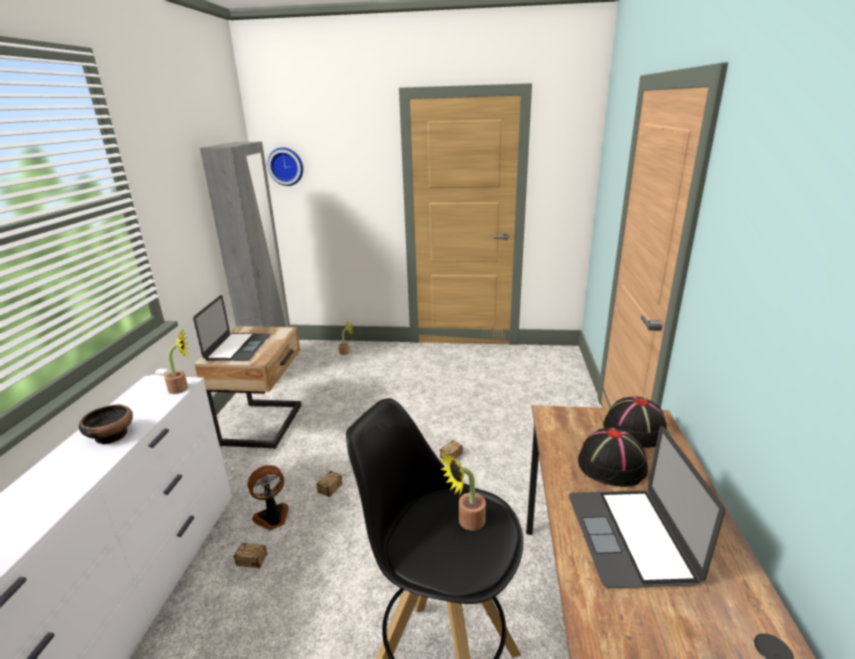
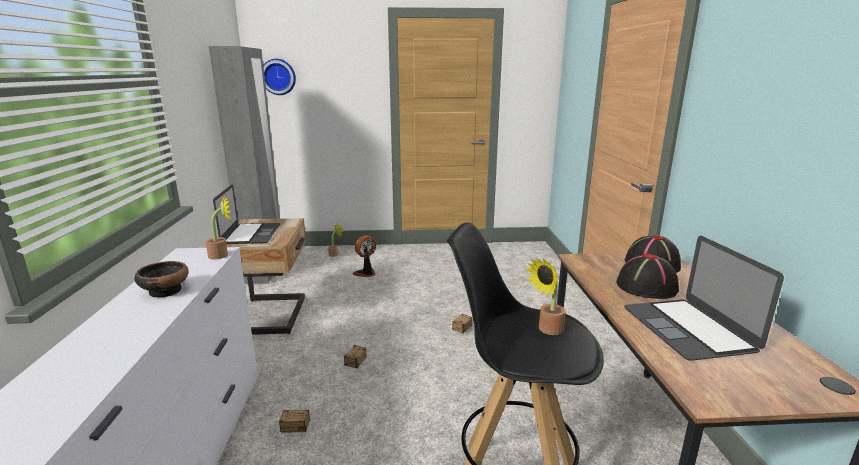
camera: 10 degrees left, 5 degrees down
fan [247,465,289,530] -> fan moved to [353,235,376,277]

